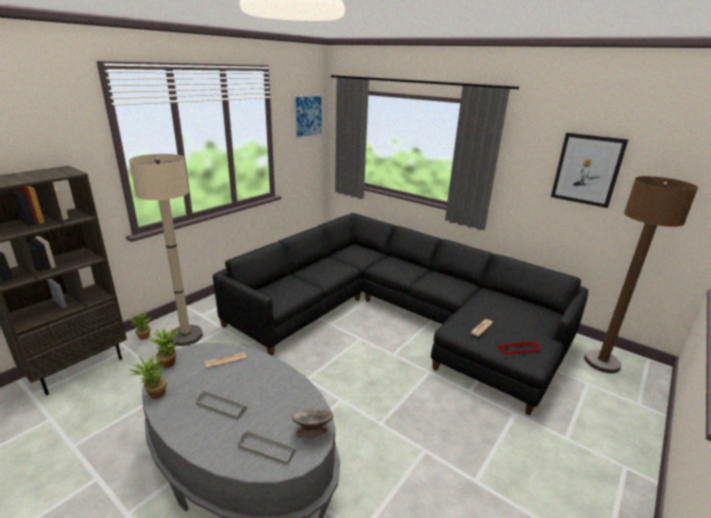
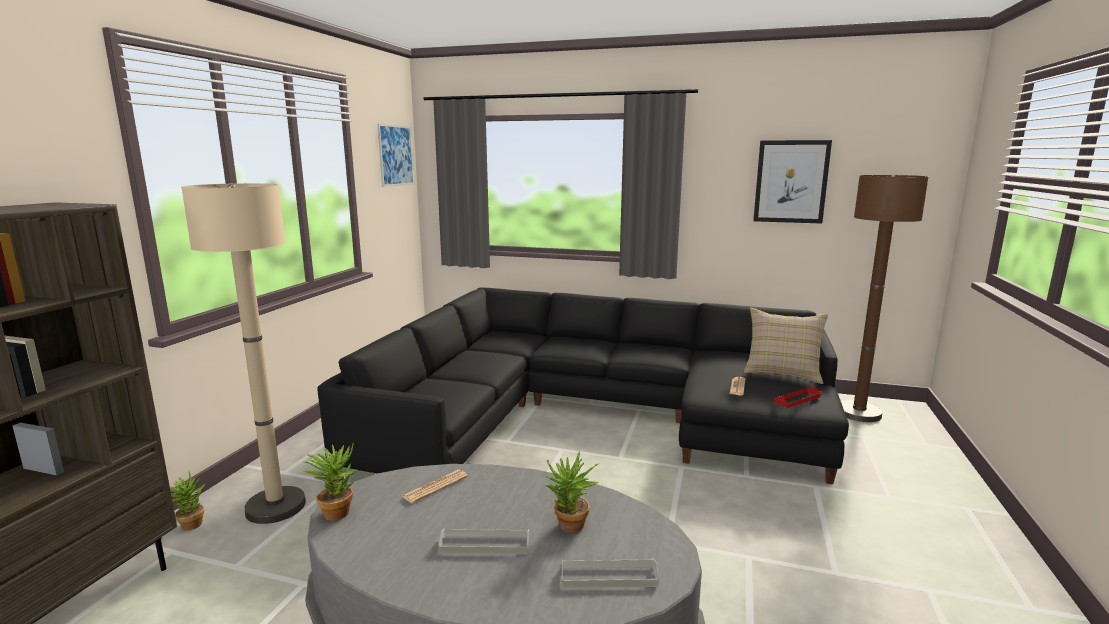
camera: 20 degrees left, 10 degrees down
potted plant [129,355,167,399] -> potted plant moved to [544,452,599,533]
grey bowl [292,408,334,438] -> none
none -> beige pillow [744,308,828,384]

